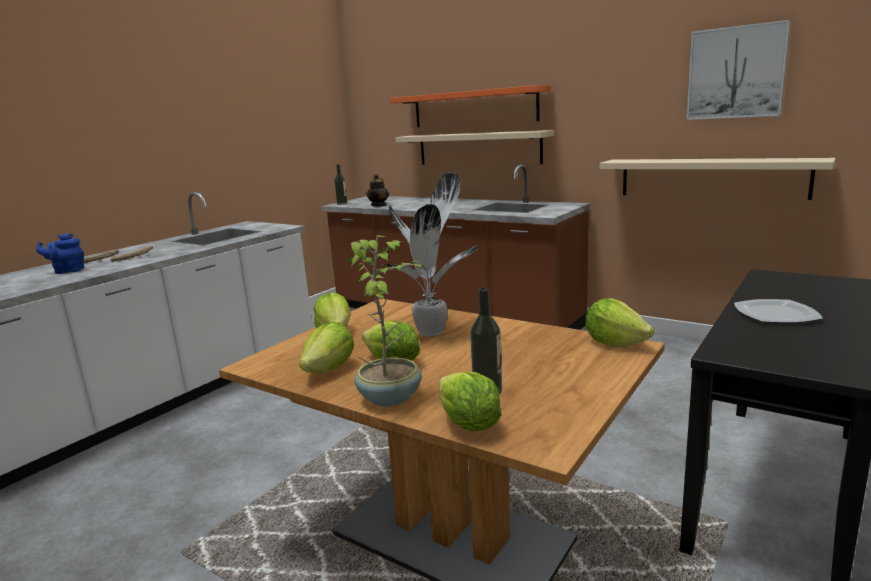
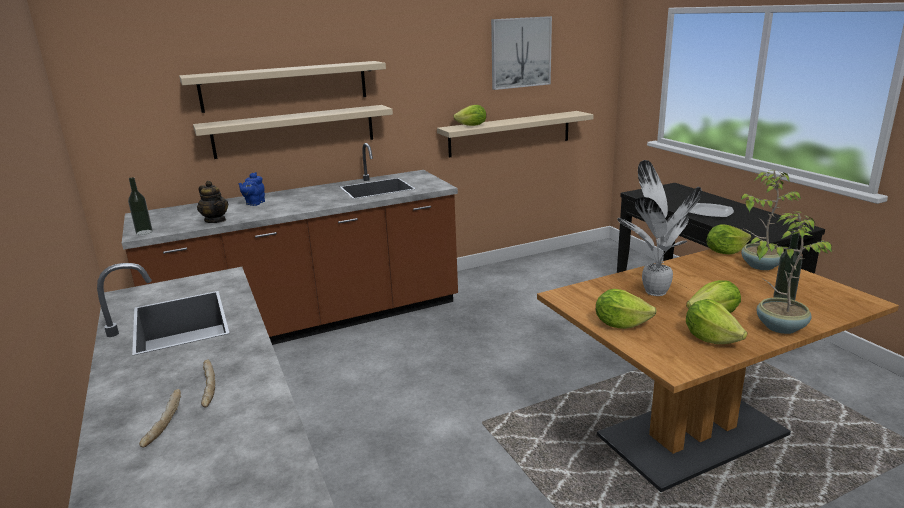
camera: 60 degrees left, 5 degrees up
blue teapot [36,234,84,274] -> blue teapot moved to [239,172,265,206]
orange shelf [390,85,551,127] -> beige shelf [179,61,386,113]
lettuce [439,372,501,431] -> lettuce moved to [453,105,486,126]
none -> potted plant [741,170,801,270]

